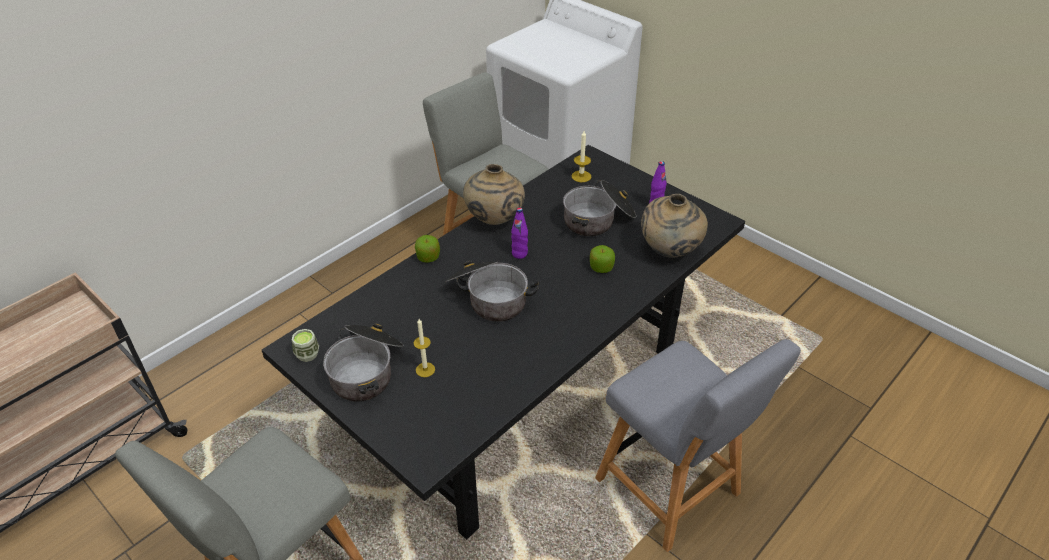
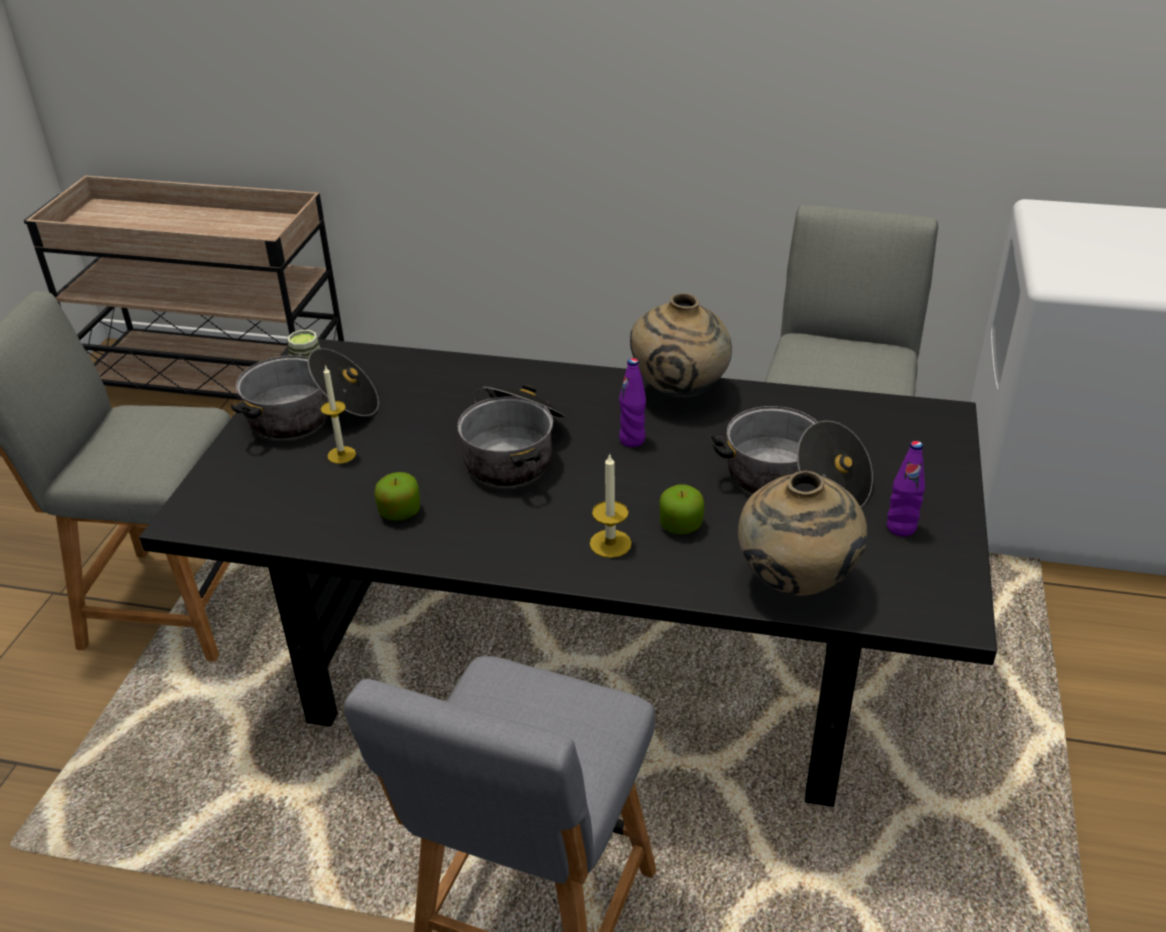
camera: 60 degrees right, 5 degrees down
apple [415,235,440,263] -> apple moved to [374,472,420,521]
candle [572,131,591,182] -> candle moved to [590,453,632,558]

